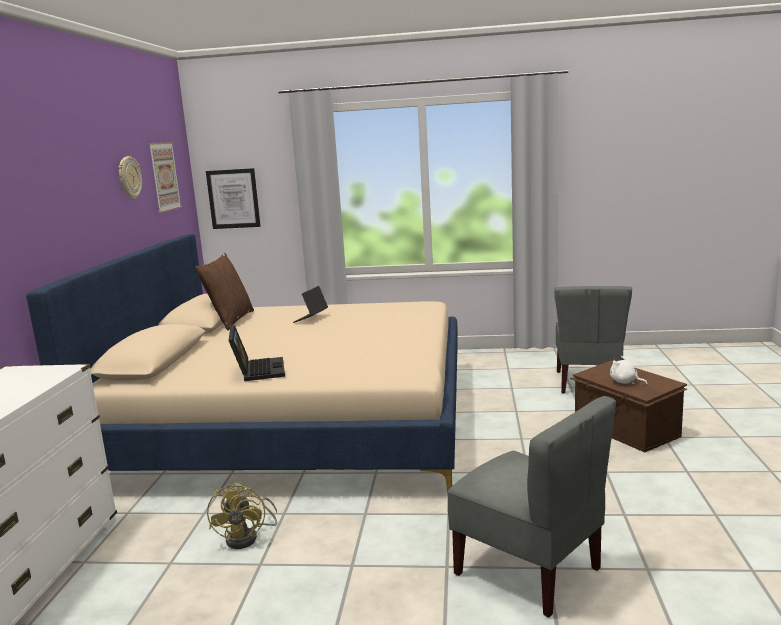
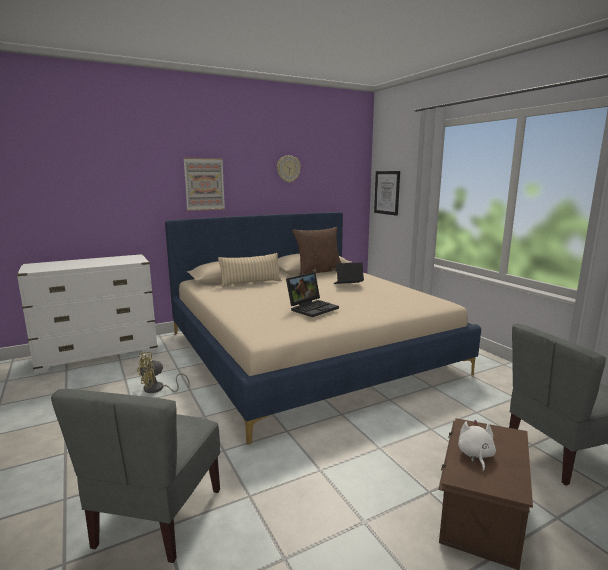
camera: 55 degrees right, 0 degrees up
picture [148,142,182,213] -> picture moved to [183,158,225,211]
laptop [228,325,285,381] -> laptop moved to [286,272,339,317]
none -> beige pillow [218,253,282,287]

